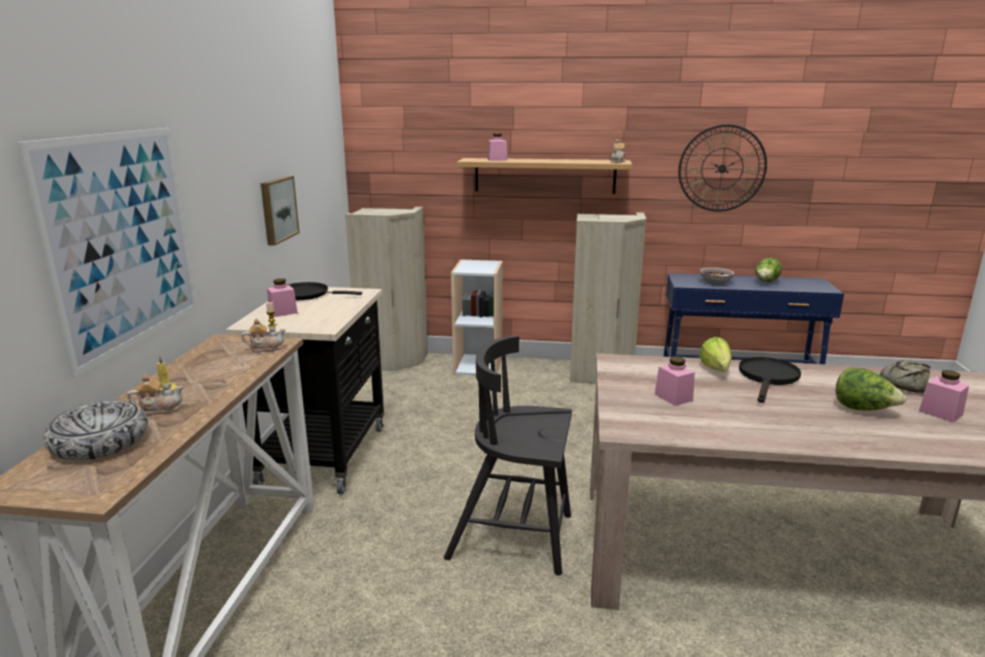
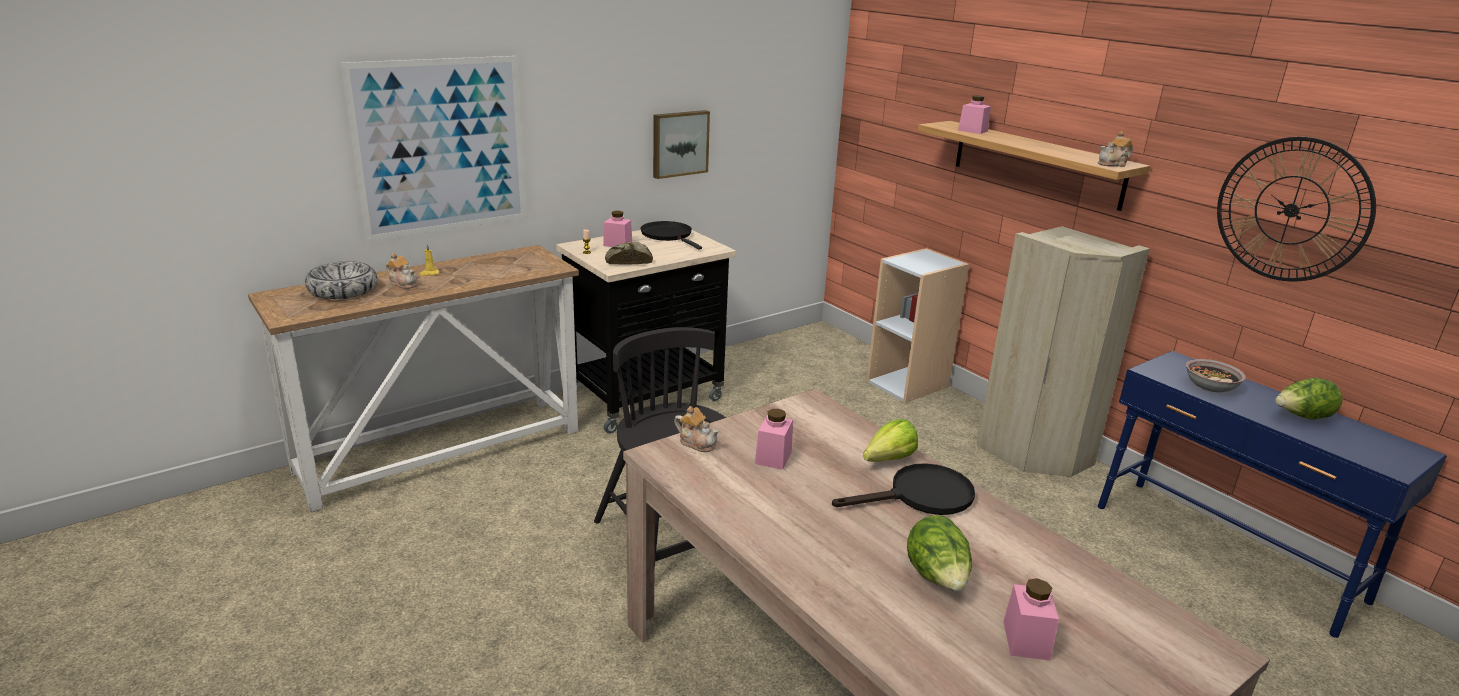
camera: 45 degrees right, 5 degrees up
teapot [241,319,285,352] -> teapot moved to [674,406,719,452]
beige cabinet [345,207,428,371] -> none
bread [880,360,931,393] -> bread moved to [605,242,653,265]

